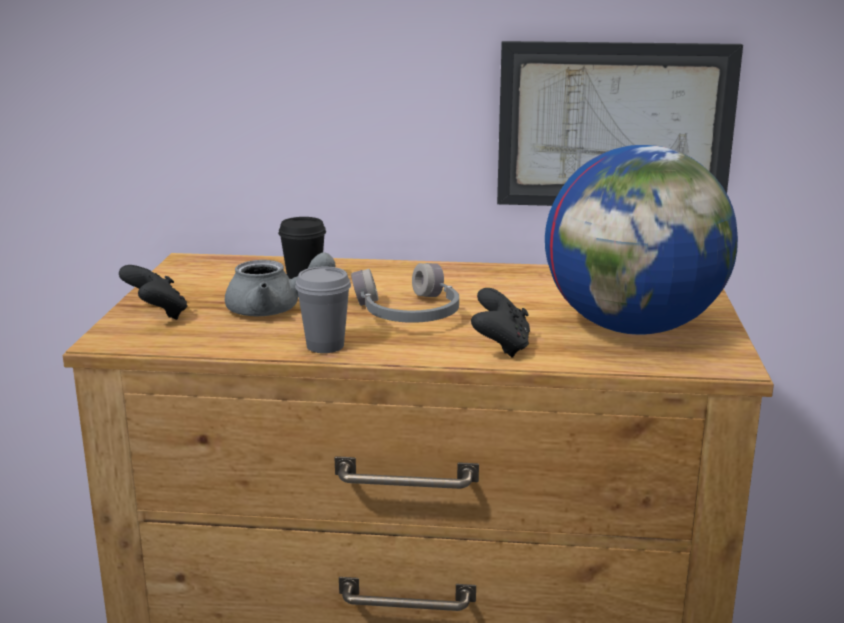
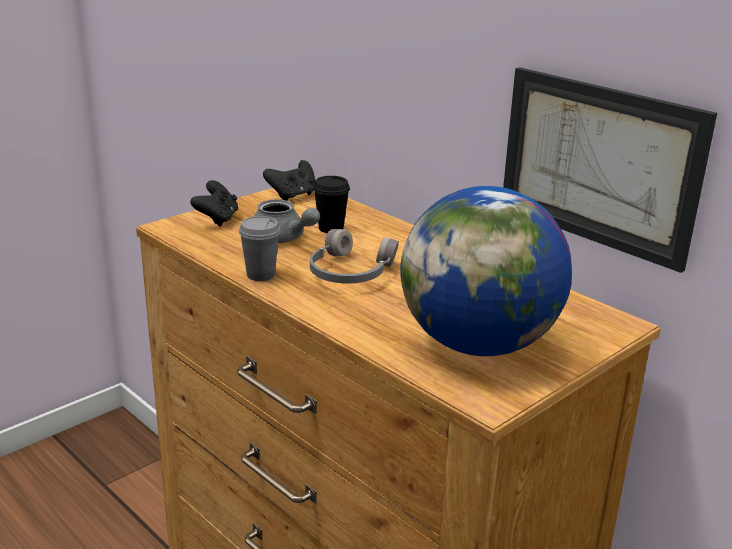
camera: 40 degrees right, 5 degrees up
black game controller [471,288,530,358] -> black game controller moved to [263,160,315,201]

